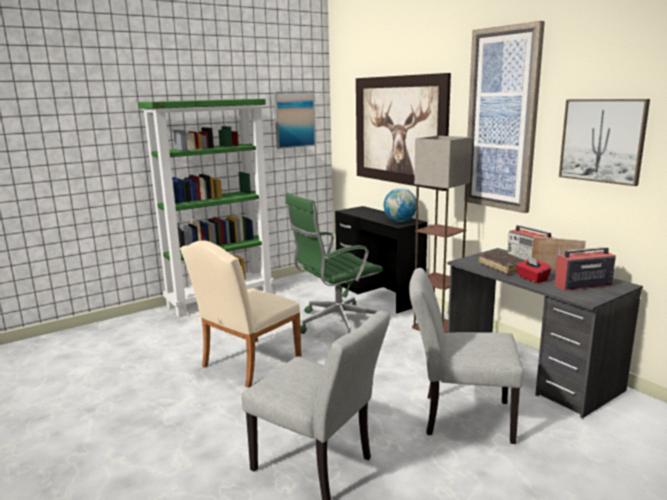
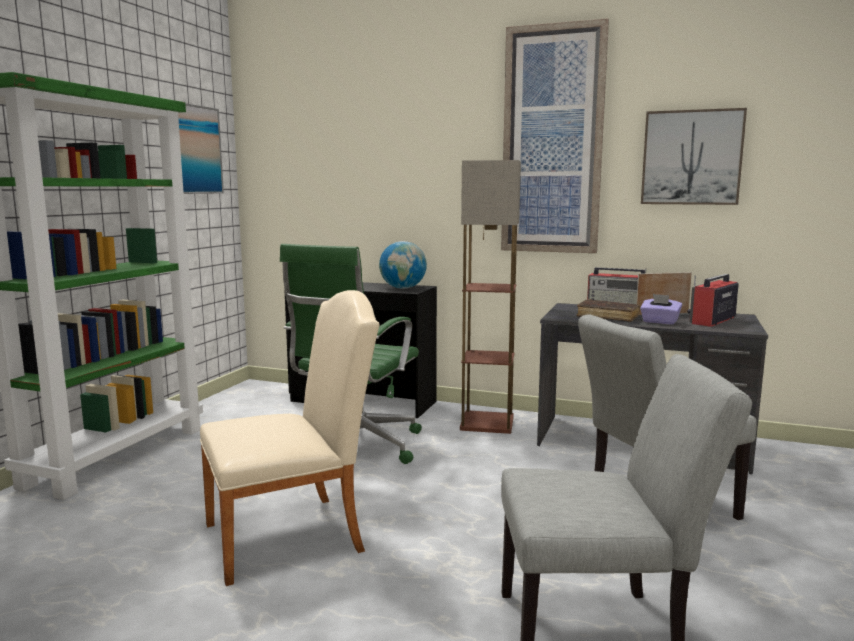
camera: 35 degrees left, 5 degrees down
beige chair [180,240,301,388] -> beige chair turned 120 degrees counterclockwise [200,290,379,586]
picture [356,73,451,191] -> none
red tissue box [516,256,552,283] -> purple tissue box [640,294,682,325]

